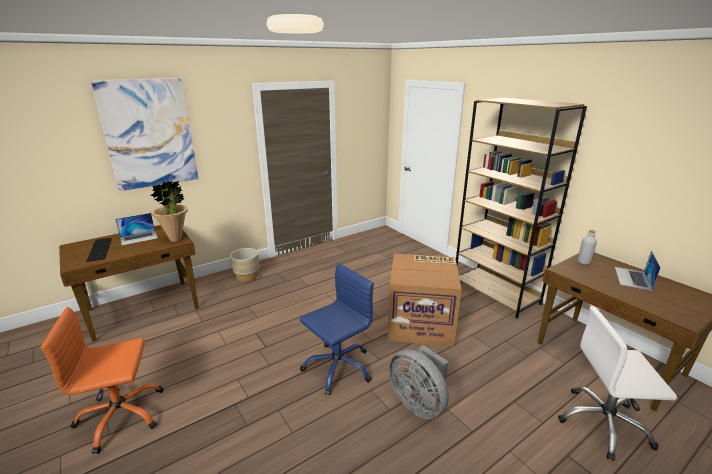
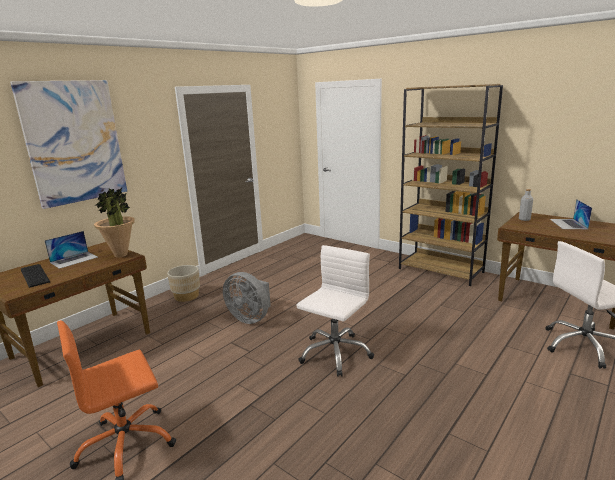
camera: 15 degrees left, 5 degrees down
blue office chair [300,263,374,395] -> white office chair [296,245,374,377]
cardboard box [388,254,462,347] -> none
grey fan [389,345,449,419] -> grey fan moved to [223,272,271,324]

